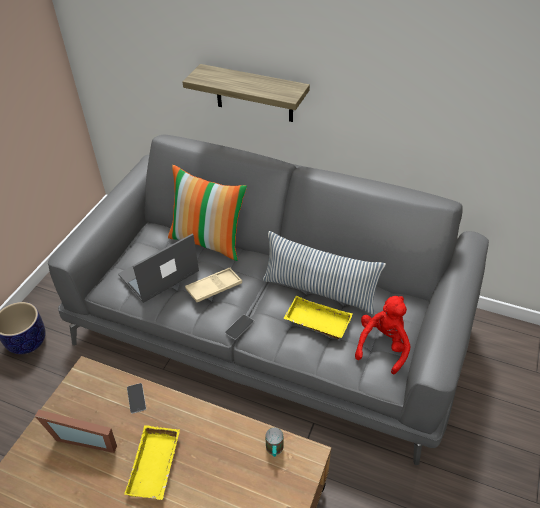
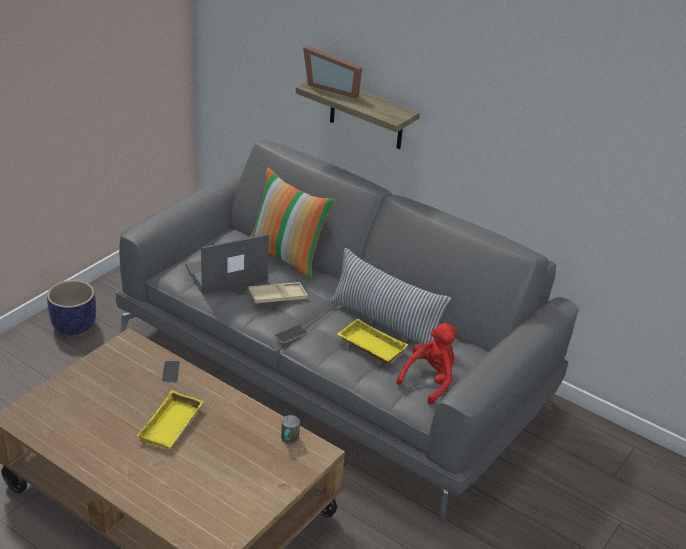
camera: 10 degrees right, 10 degrees down
picture frame [35,409,117,453] -> picture frame moved to [303,45,363,98]

